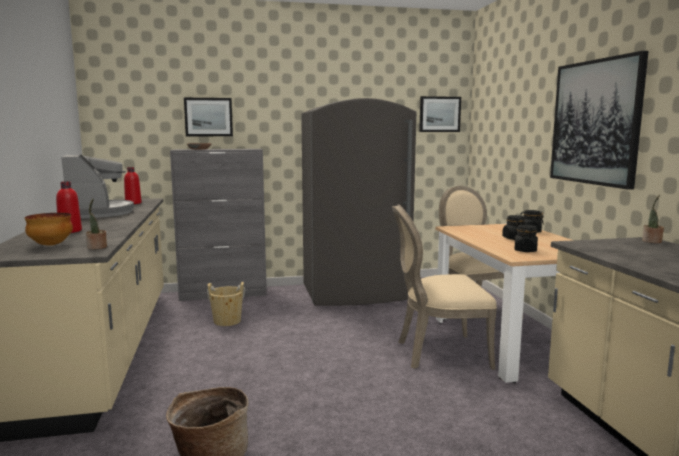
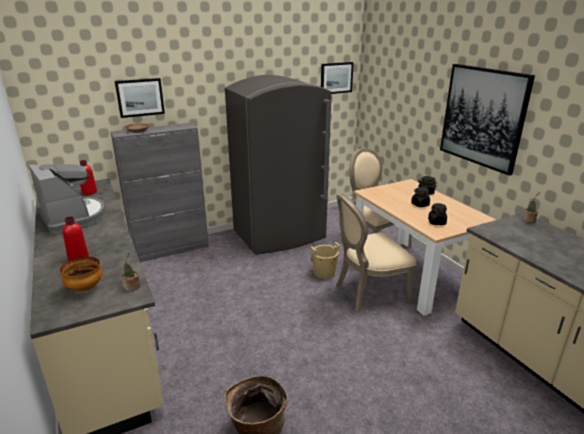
camera: 15 degrees left, 15 degrees up
beige bucket [207,282,245,326] -> beige bucket moved to [311,242,340,279]

